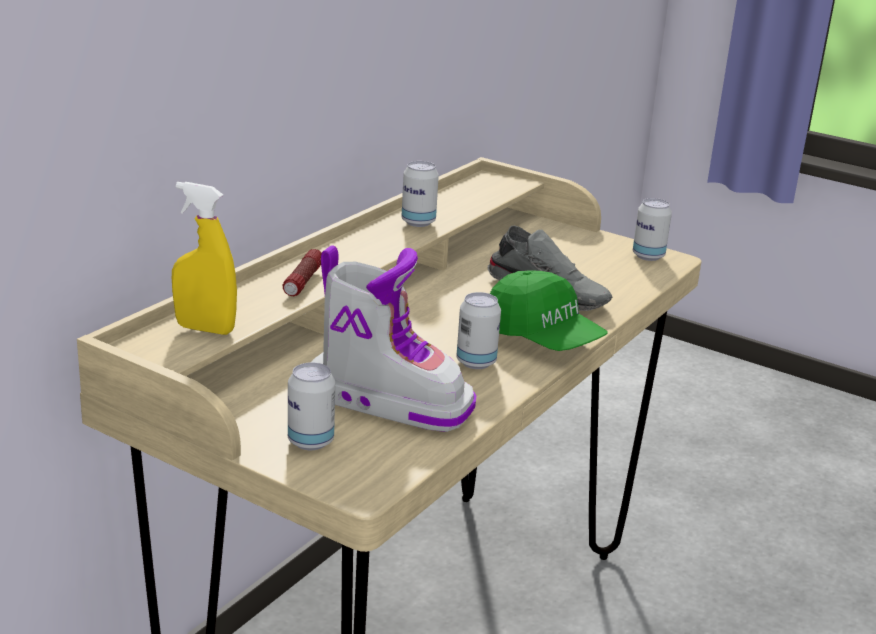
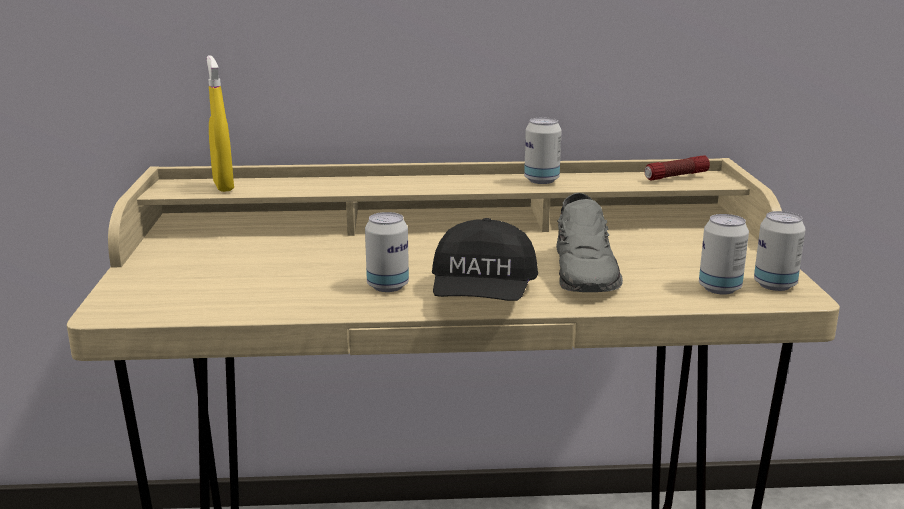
camera: 55 degrees right, 5 degrees down
flashlight [282,249,322,296] -> flashlight moved to [644,155,710,180]
can [288,362,335,450] -> can moved to [699,214,749,295]
boot [311,245,476,432] -> none
green cap [490,270,608,351] -> black cap [432,218,538,301]

